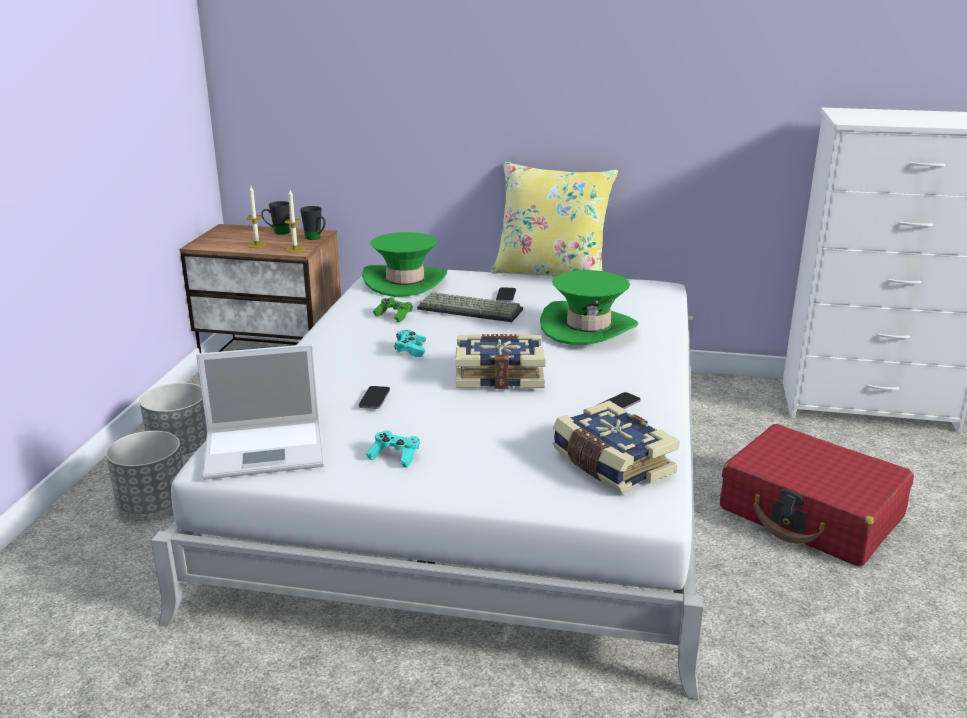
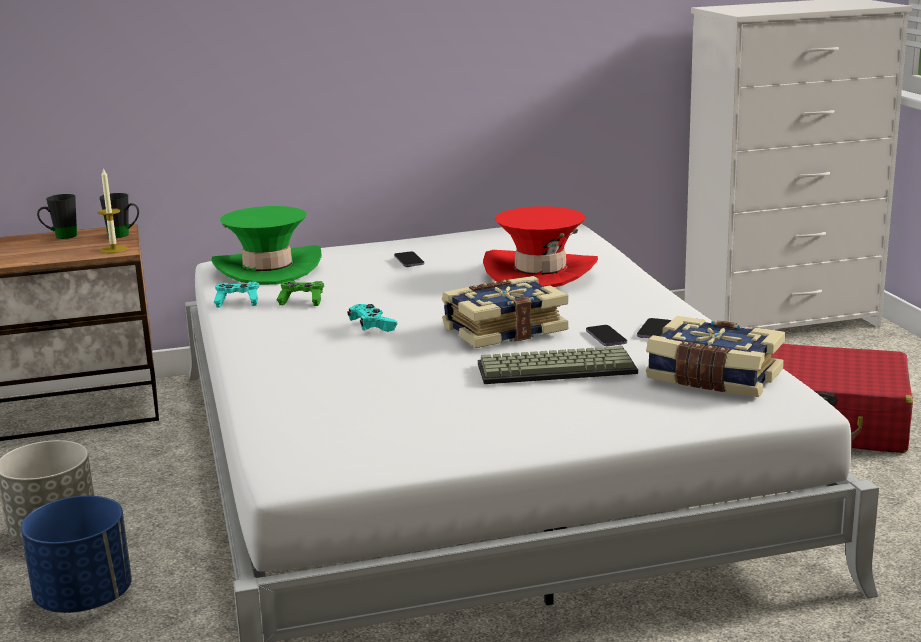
camera: 25 degrees left, 5 degrees down
grey planter [106,431,184,514] -> blue planter [21,496,132,613]
laptop [196,344,324,480] -> none
candle [246,186,267,248] -> none
phone [359,386,390,409] -> phone moved to [586,325,627,346]
turquoise game controller [366,430,419,468] -> turquoise game controller moved to [214,282,259,307]
keyboard [417,292,523,322] -> keyboard moved to [478,346,638,384]
yellow pillow [491,162,618,276] -> none
green hat [540,270,638,345] -> red hat [483,206,598,287]

